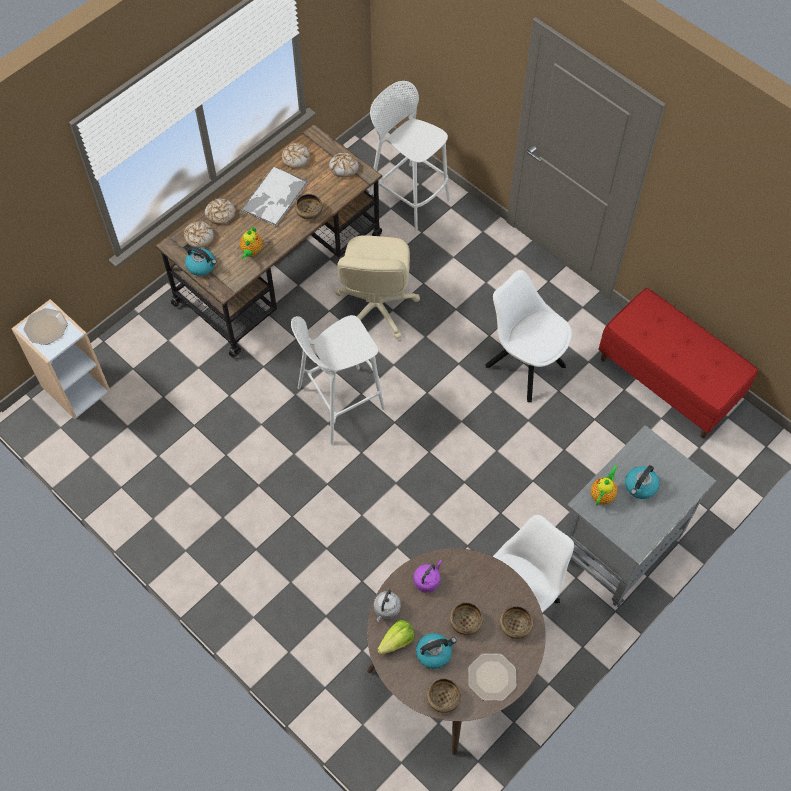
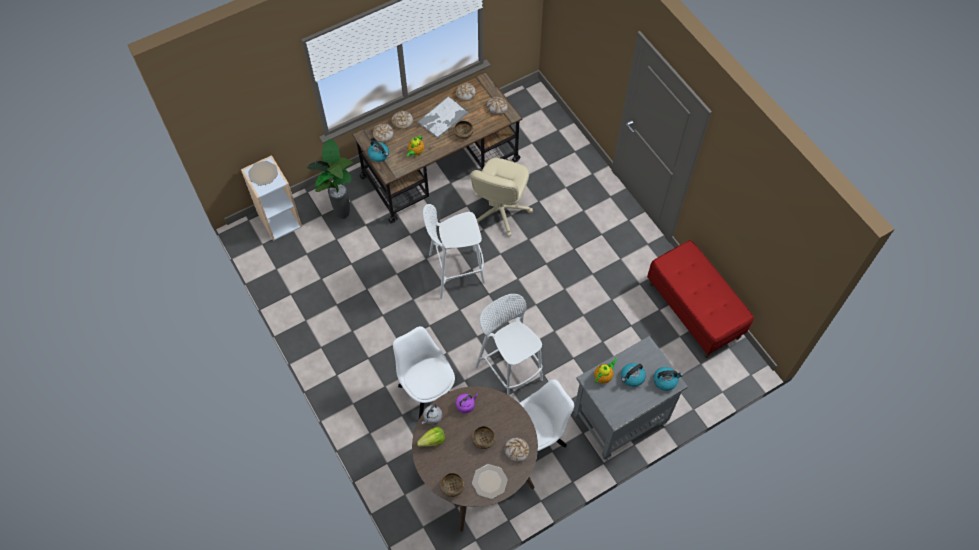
camera: 15 degrees right, 0 degrees up
white stool [369,81,450,230] -> white stool moved to [475,294,543,395]
kettle [416,633,456,669] -> kettle moved to [653,367,683,391]
white chair [485,270,572,402] -> white chair moved to [393,326,455,419]
bowl [500,606,533,639] -> bread [504,438,529,463]
none -> potted plant [307,139,353,219]

